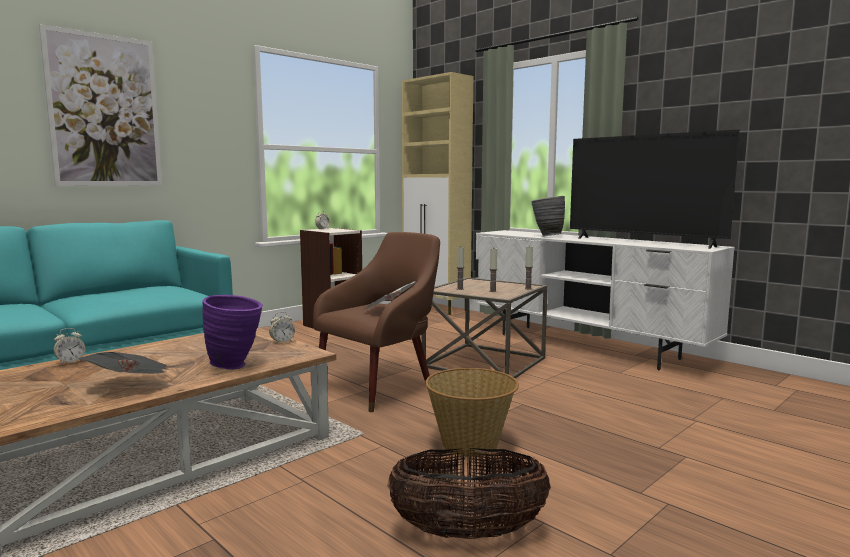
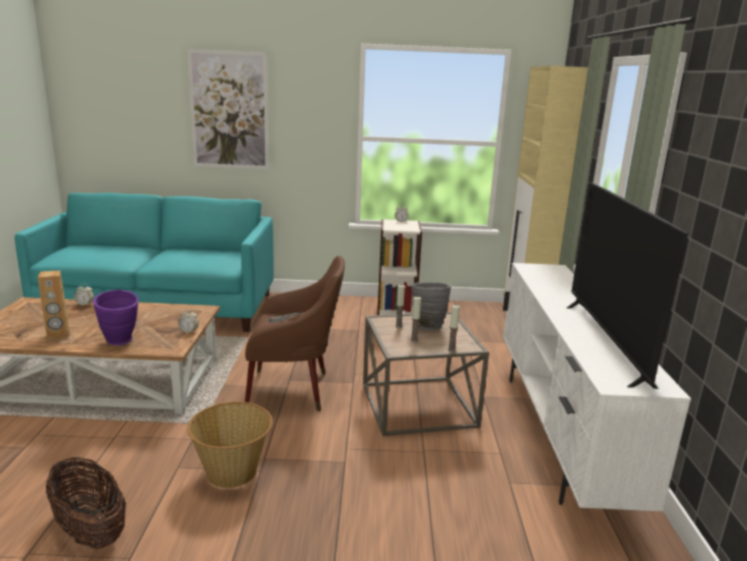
camera: 45 degrees right, 10 degrees up
newspaper [79,352,167,374] -> brown speaker [38,270,70,340]
grey vase [531,196,565,237] -> grey vase moved to [411,282,451,330]

